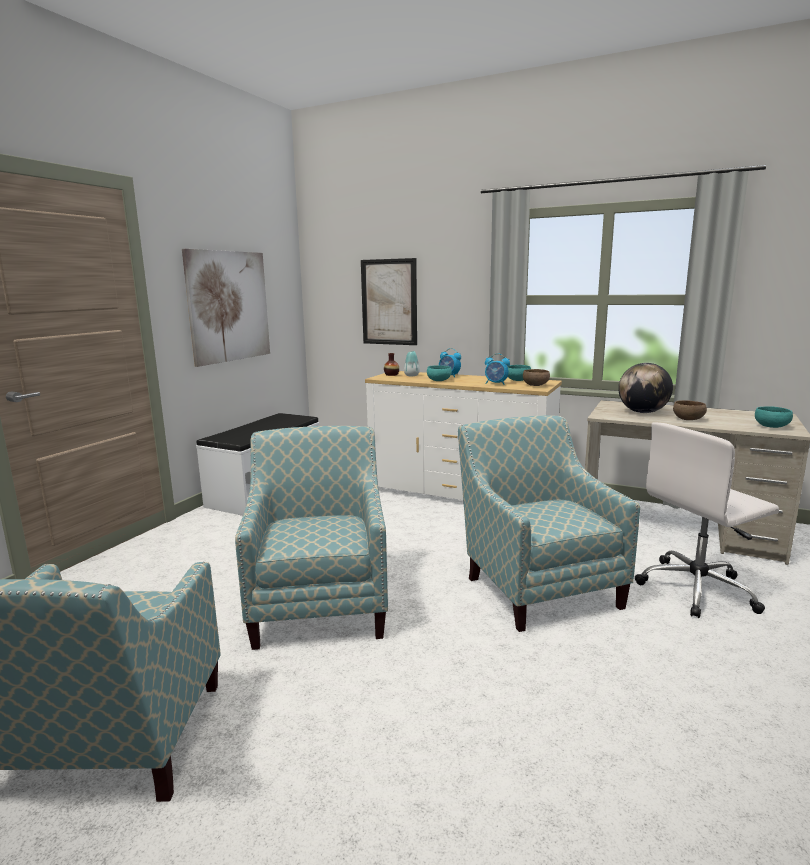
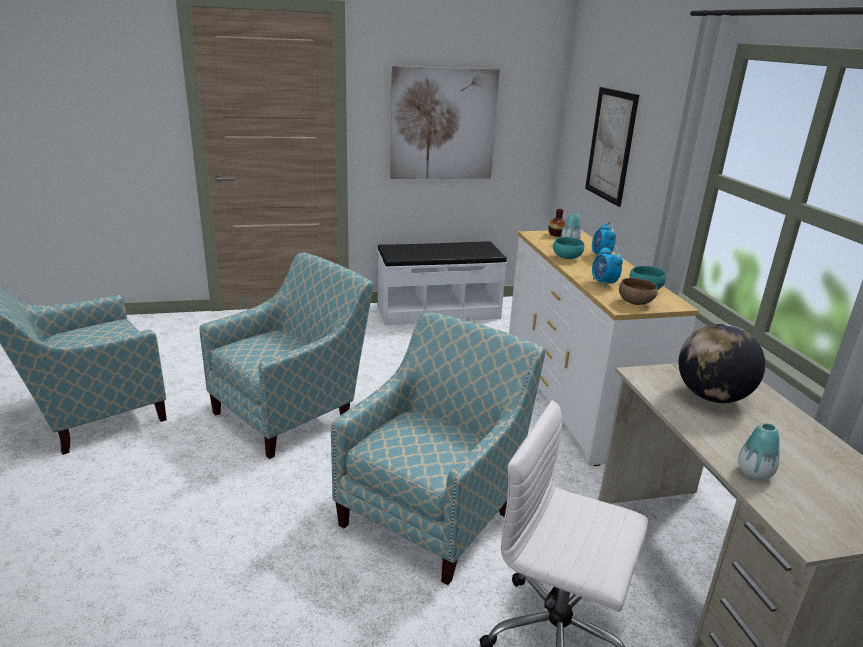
camera: 50 degrees right, 10 degrees up
brown bowl [673,400,707,420] -> none
turquoise bowl [755,406,793,428] -> none
none -> vase [738,423,780,480]

